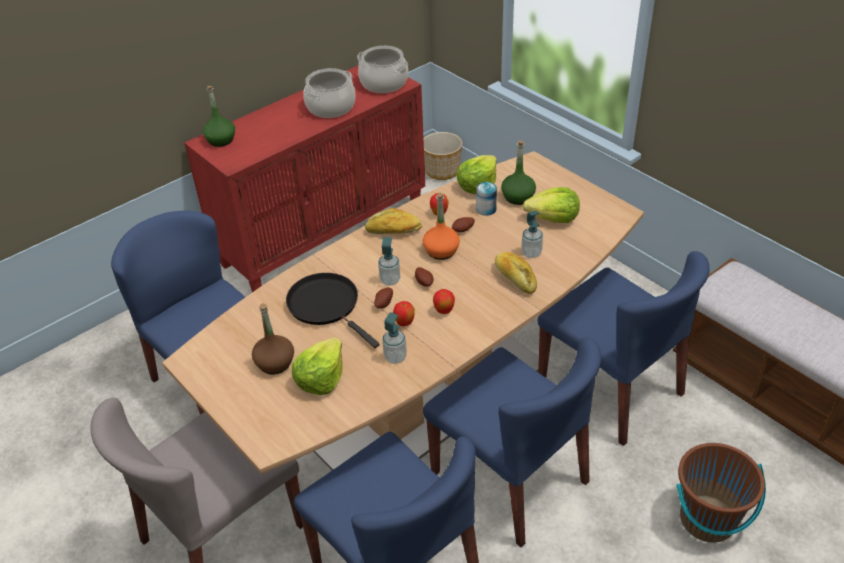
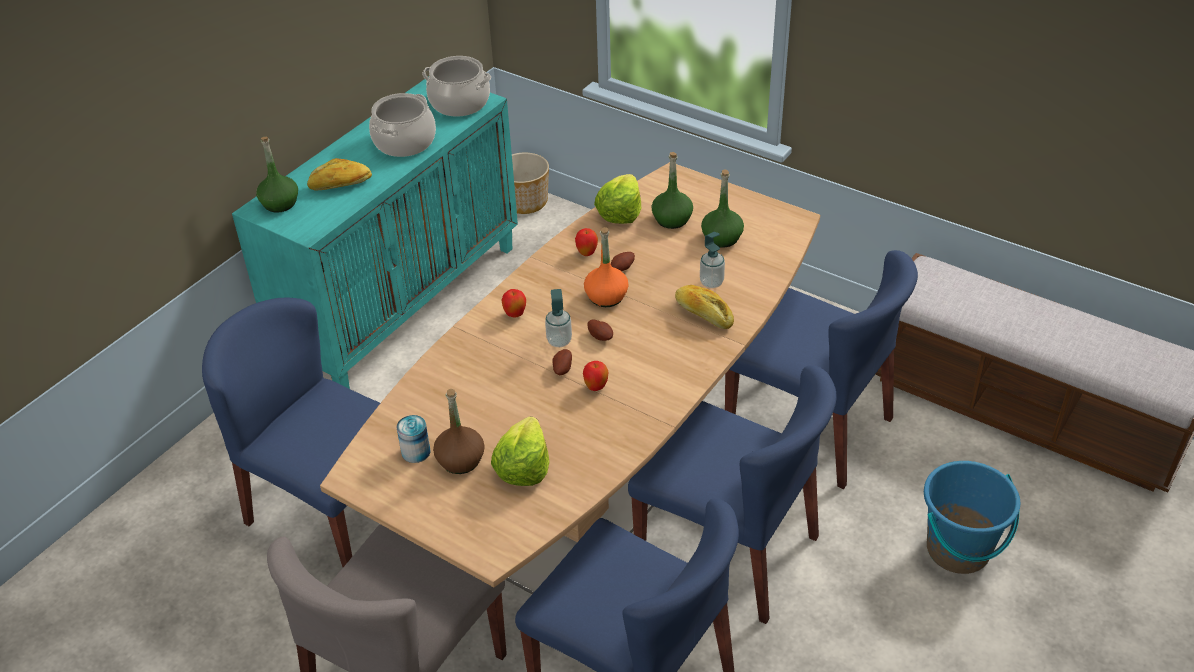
camera: 15 degrees left, 0 degrees up
red cabinet [184,66,425,292] -> turquoise cabinet [232,76,518,389]
black frying pan [286,273,380,348] -> none
bread [365,208,422,234] -> bread moved to [307,158,372,190]
soap dispenser [382,312,407,364] -> none
apple [433,289,455,314] -> apple moved to [502,289,526,317]
can [476,182,497,216] -> can moved to [397,415,430,463]
lettuce [523,187,580,223] -> green bottle [701,169,744,248]
brown bucket [677,443,766,543] -> blue bucket [924,461,1020,574]

